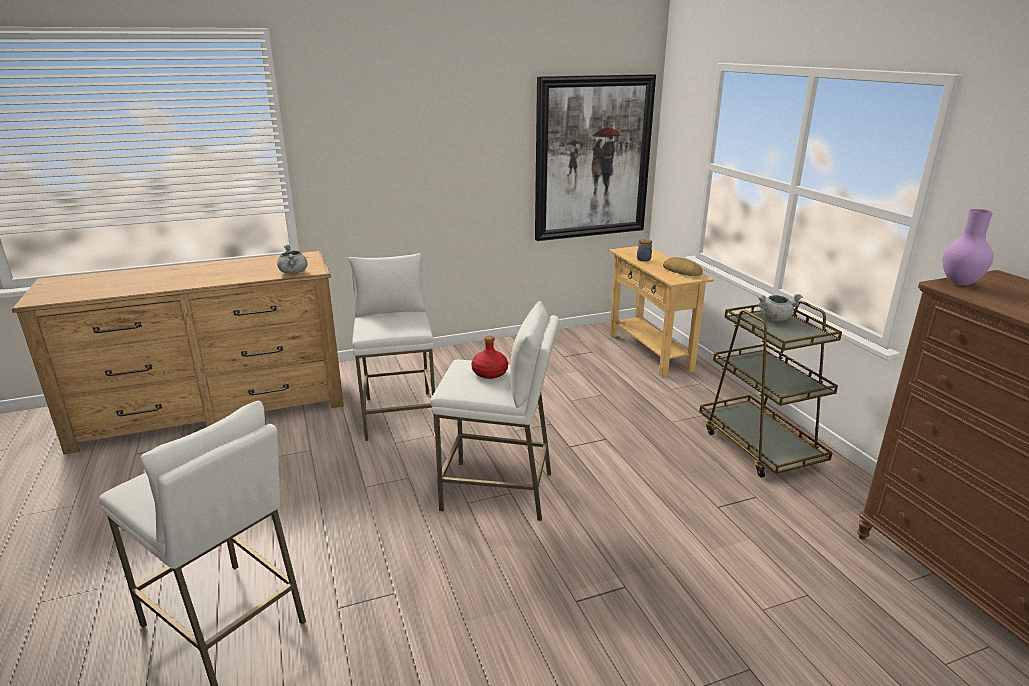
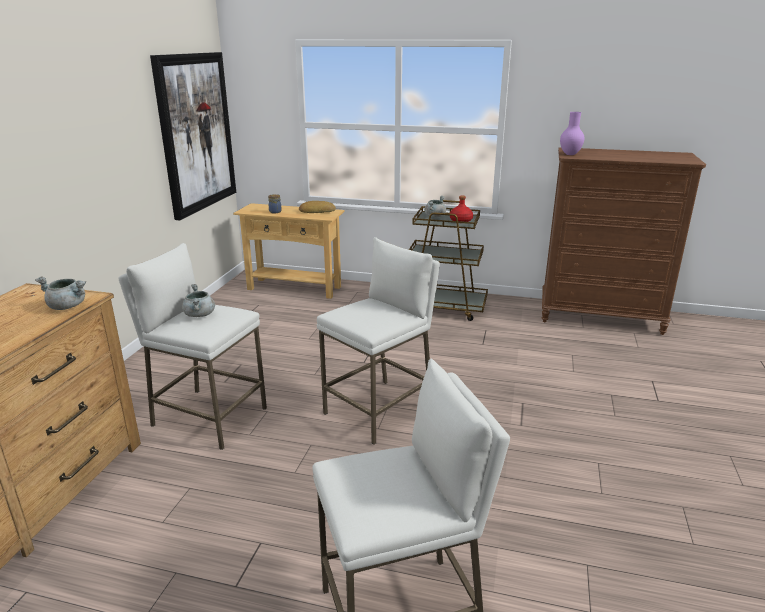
camera: 55 degrees left, 0 degrees up
red bottle [471,336,508,379] -> red bottle moved to [450,196,473,222]
none -> grey cooking pot [182,284,215,317]

